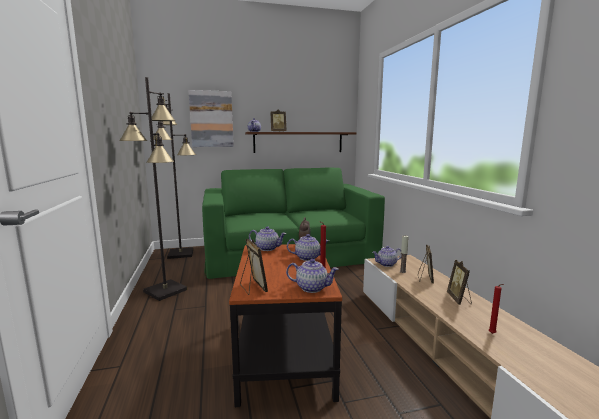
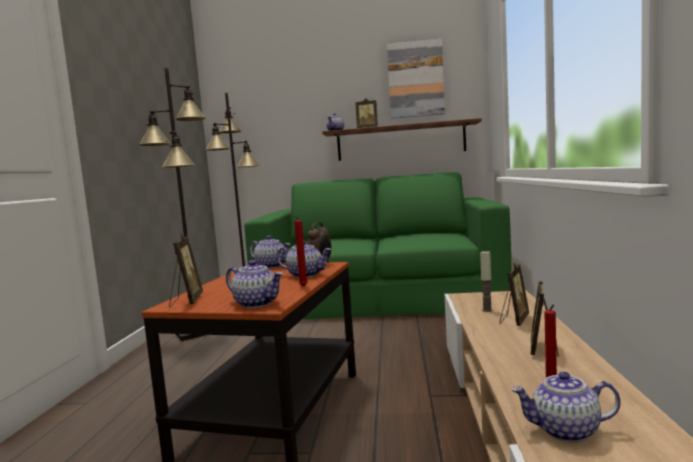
camera: 20 degrees right, 5 degrees down
picture [189,90,234,147] -> picture moved to [387,39,445,119]
teapot [373,246,402,267] -> teapot moved to [511,371,621,442]

